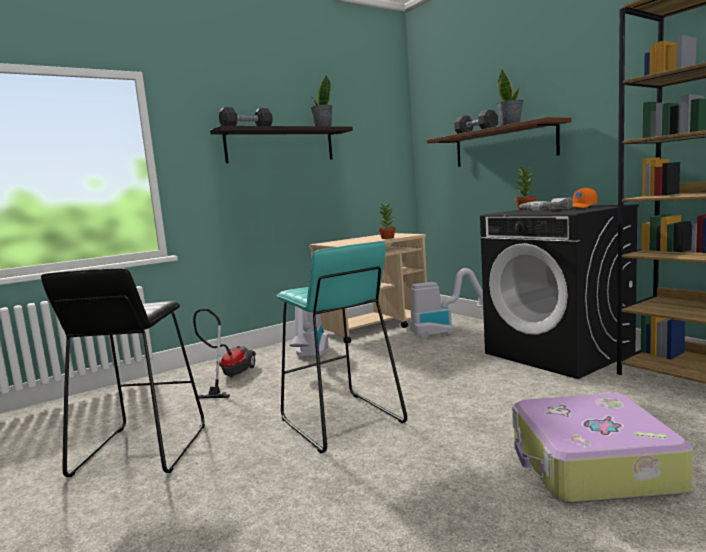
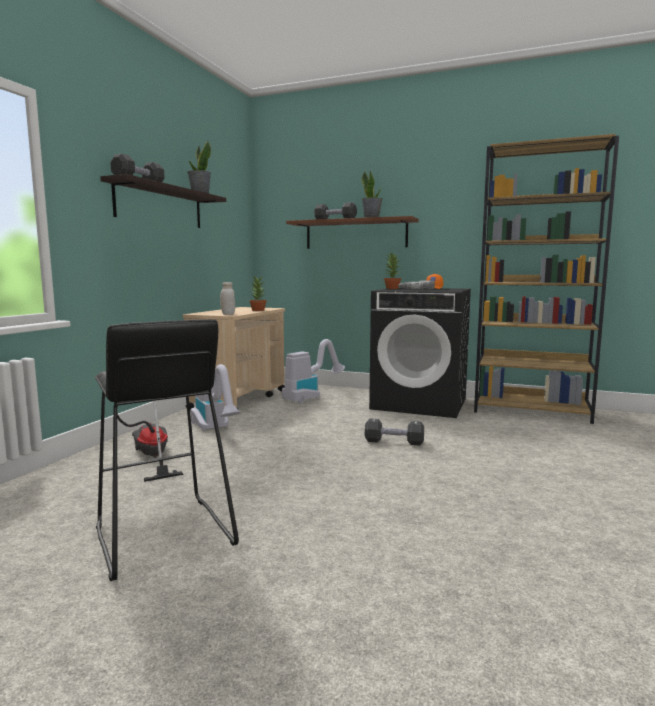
camera: 35 degrees left, 0 degrees up
turquoise stool [277,241,407,453] -> none
suitcase [512,393,693,503] -> none
none -> white jar [220,282,235,315]
none -> black dumbbell [365,419,424,446]

